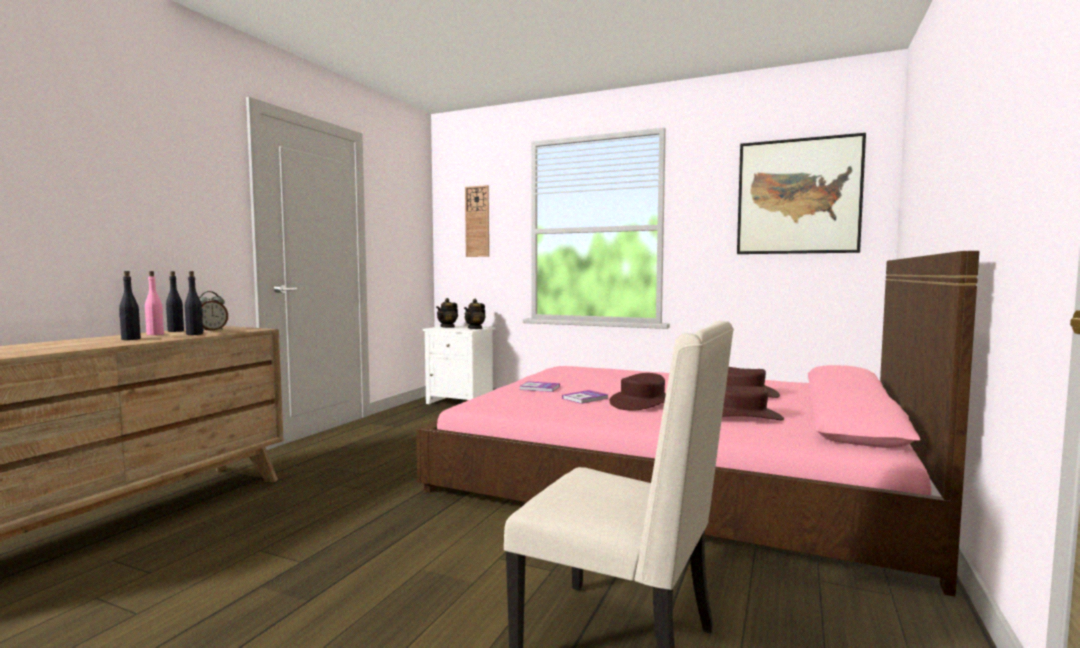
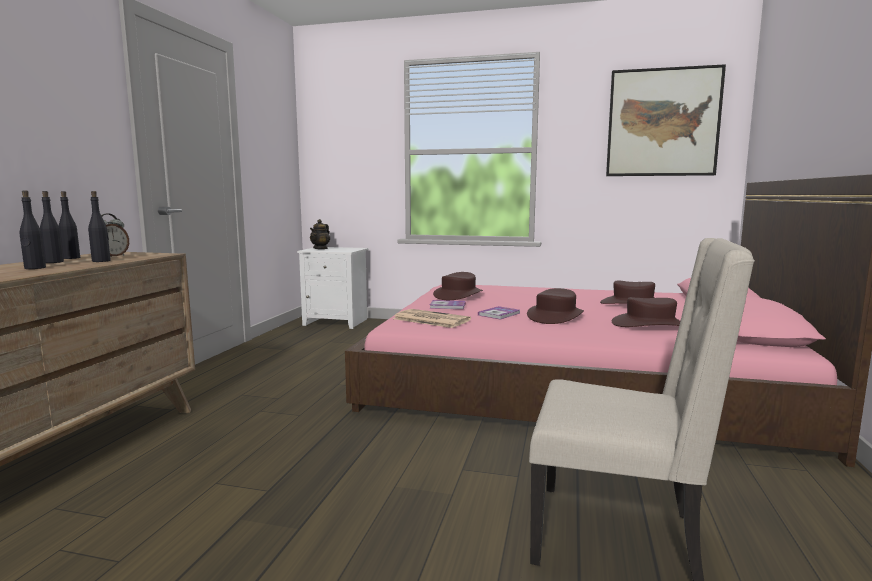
camera: 10 degrees left, 5 degrees up
pink bottle [145,271,164,335] -> black bottle [40,191,64,263]
teapot [464,299,486,329] -> none
wall clock [465,185,489,257] -> none
none -> newspaper [393,309,471,328]
none -> brown hat [433,272,483,300]

